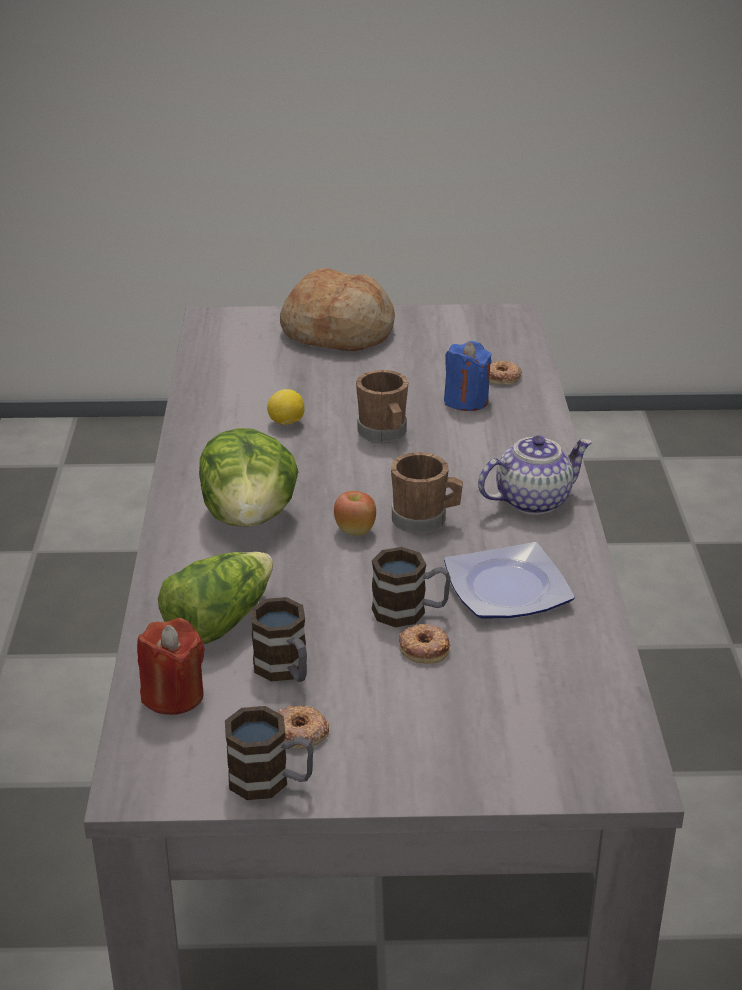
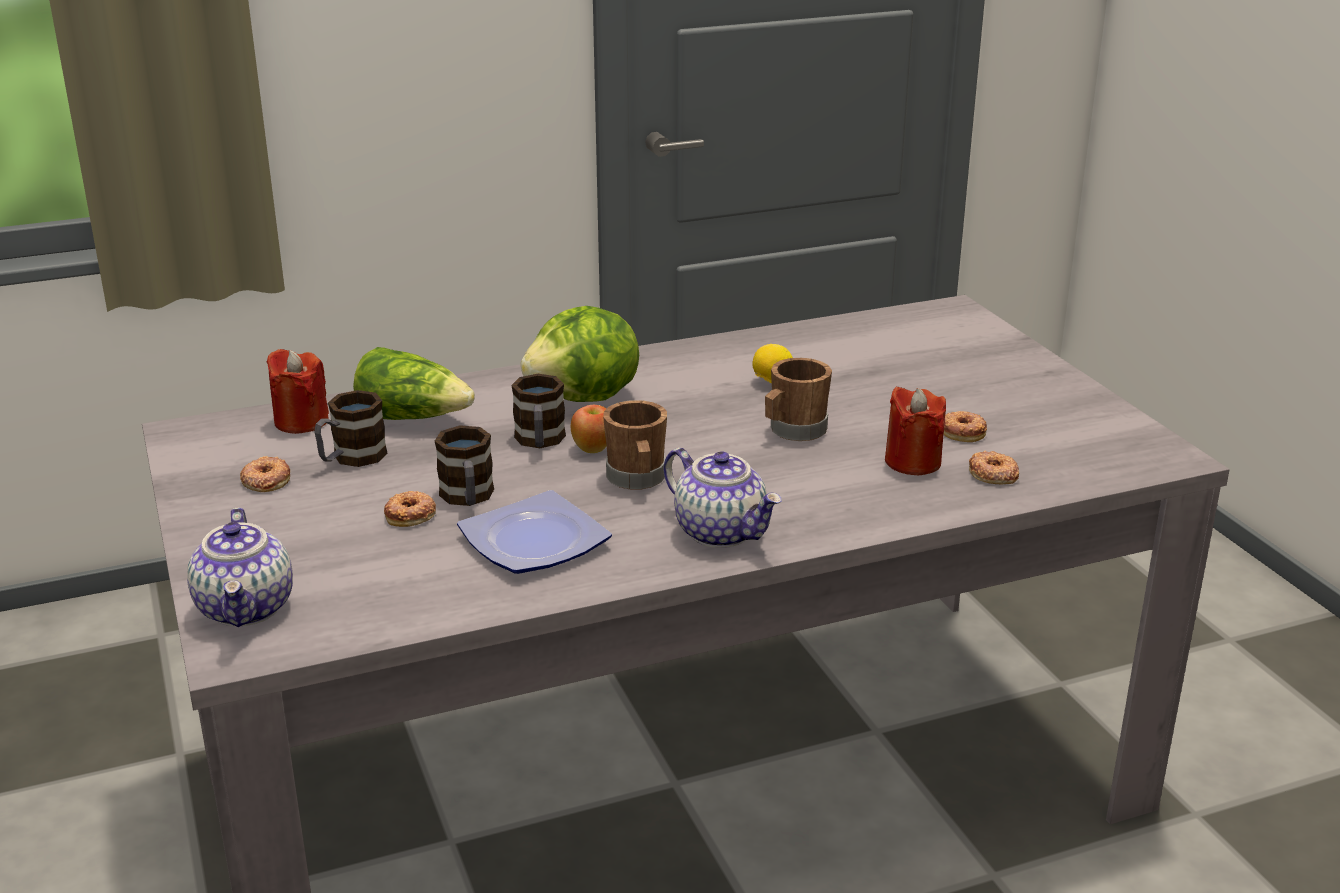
camera: 70 degrees right, 5 degrees down
mug [225,706,314,800] -> mug moved to [511,374,566,448]
bread [280,268,395,351] -> none
blue candle [444,341,492,411] -> red candle [885,387,946,475]
none -> teapot [187,508,293,627]
none -> donut [944,411,987,442]

